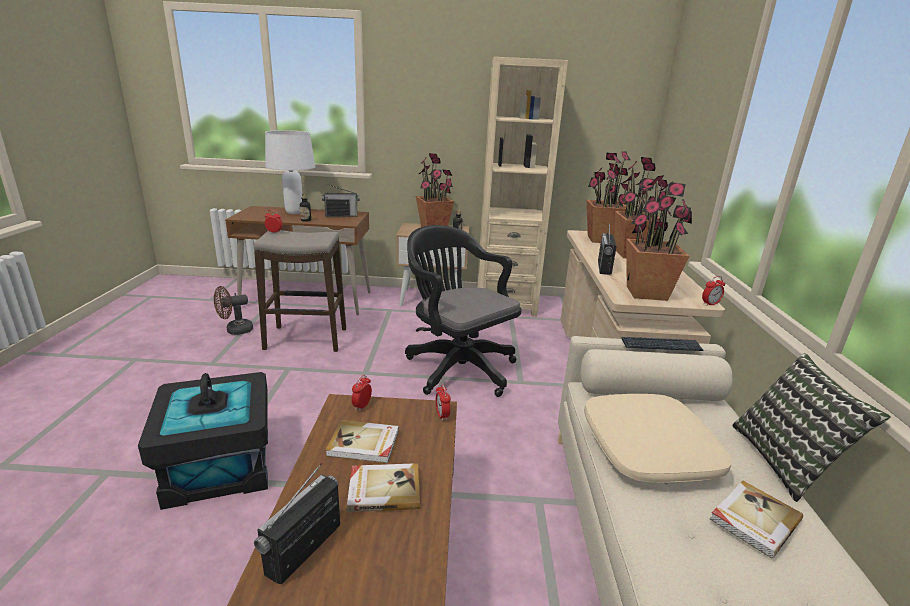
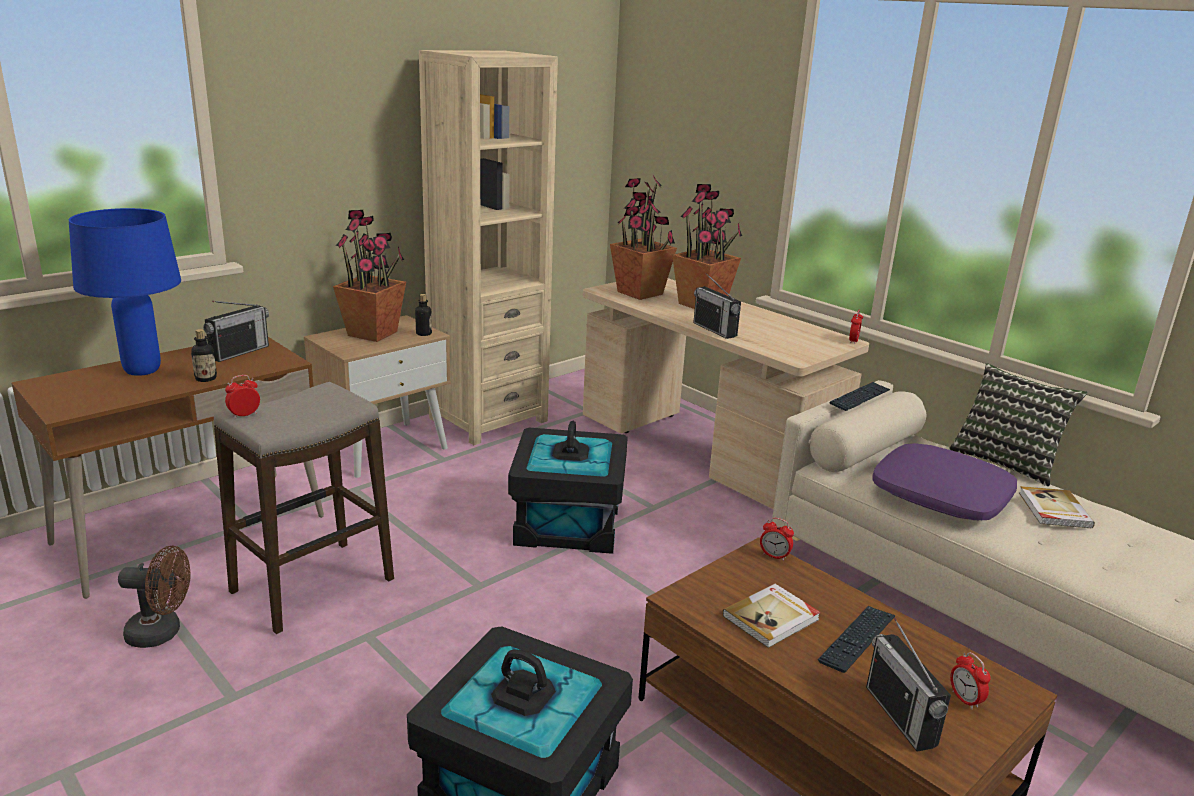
camera: 45 degrees left, 0 degrees up
brown fan [214,286,253,335] -> brown fan turned 105 degrees counterclockwise [118,545,191,648]
white table lamp [265,130,315,214] -> blue table lamp [69,208,181,376]
book [347,463,420,512] -> keyboard [818,606,895,673]
alarm clock [352,375,372,411] -> alarm clock moved to [950,652,991,709]
black office chair [405,225,522,397] -> black storage box [508,421,628,554]
beige pillow [584,394,732,482] -> purple pillow [872,443,1017,520]
potted plant [626,175,692,301] -> none

